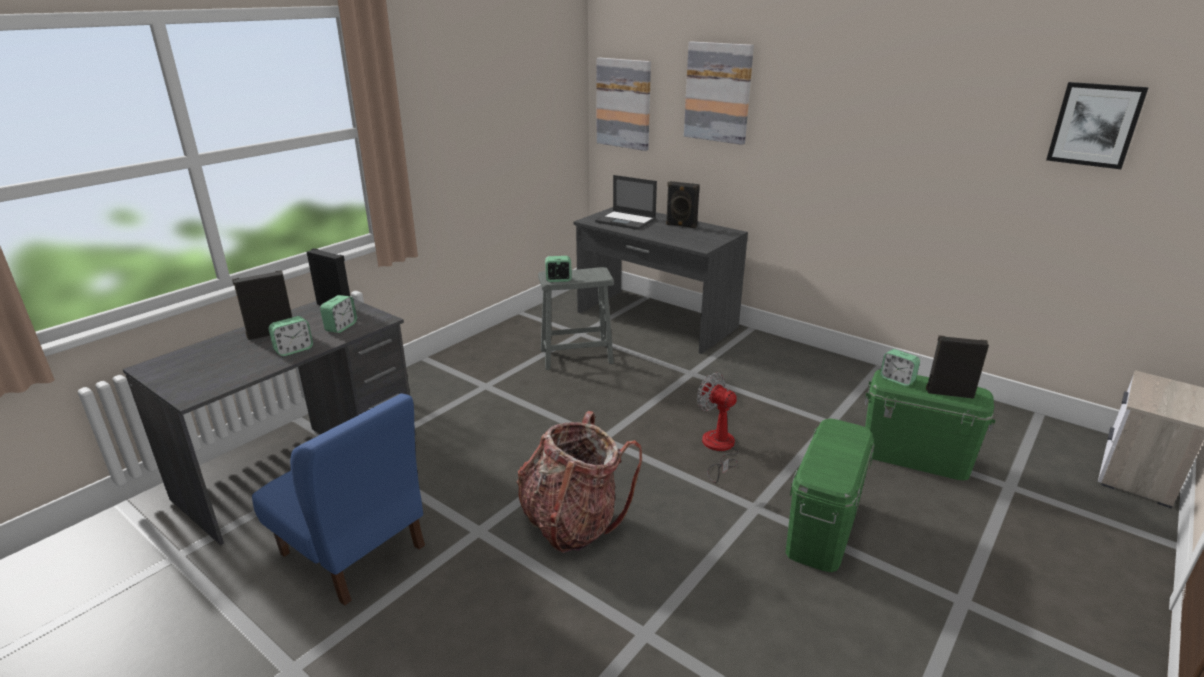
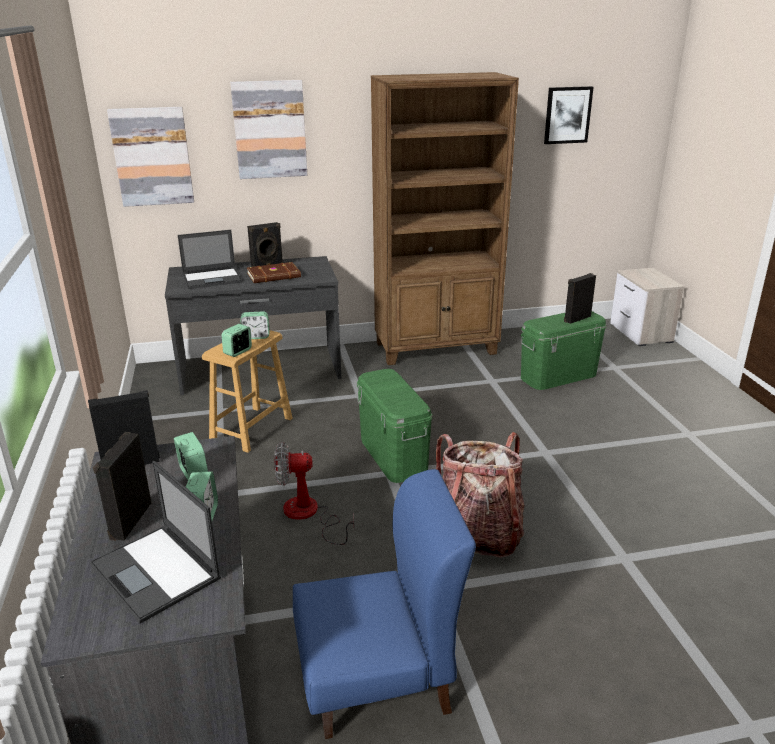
camera: 50 degrees left, 0 degrees up
grey stool [538,267,614,370] -> brown stool [202,330,293,453]
fan [697,373,739,483] -> fan moved to [274,442,354,545]
green storage box [786,419,875,572] -> green storage box moved to [357,369,433,483]
alarm clock [880,349,920,386] -> alarm clock moved to [240,311,270,339]
none -> laptop [90,461,221,624]
none -> brown book [247,262,301,283]
none -> brown bookcase [371,72,519,365]

